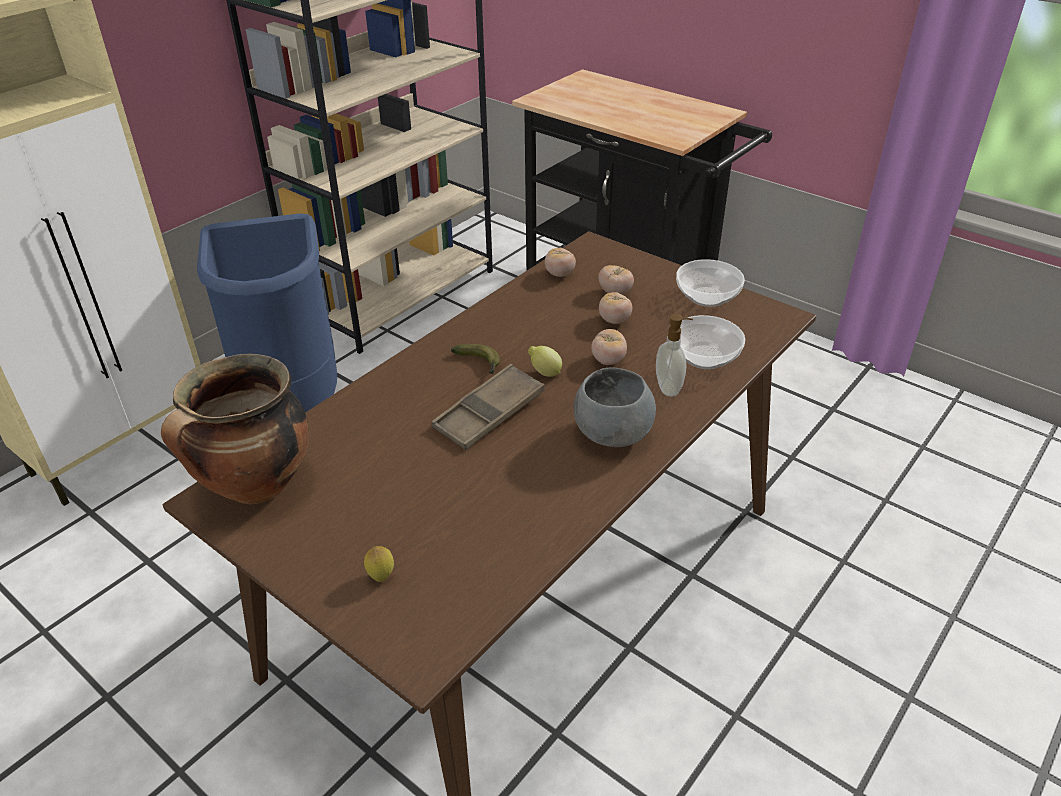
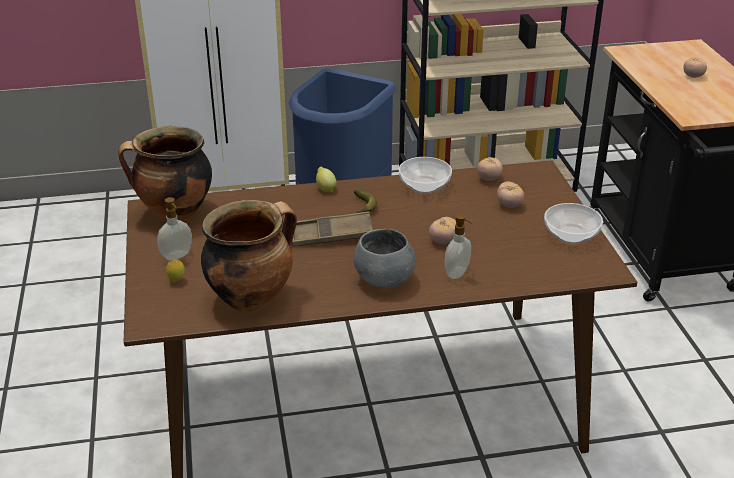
camera: 40 degrees right, 5 degrees down
lemon [528,346,562,377] -> lemon moved to [316,167,337,192]
tomato [599,292,632,324] -> tomato moved to [683,57,707,78]
bowl [680,315,745,369] -> bowl moved to [399,157,452,194]
none -> soap dispenser [157,197,192,260]
none -> cooking pot [201,200,297,312]

